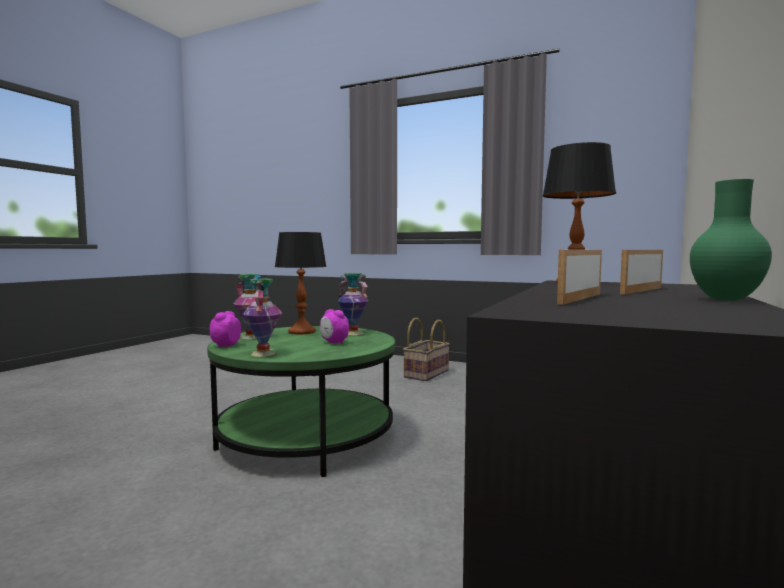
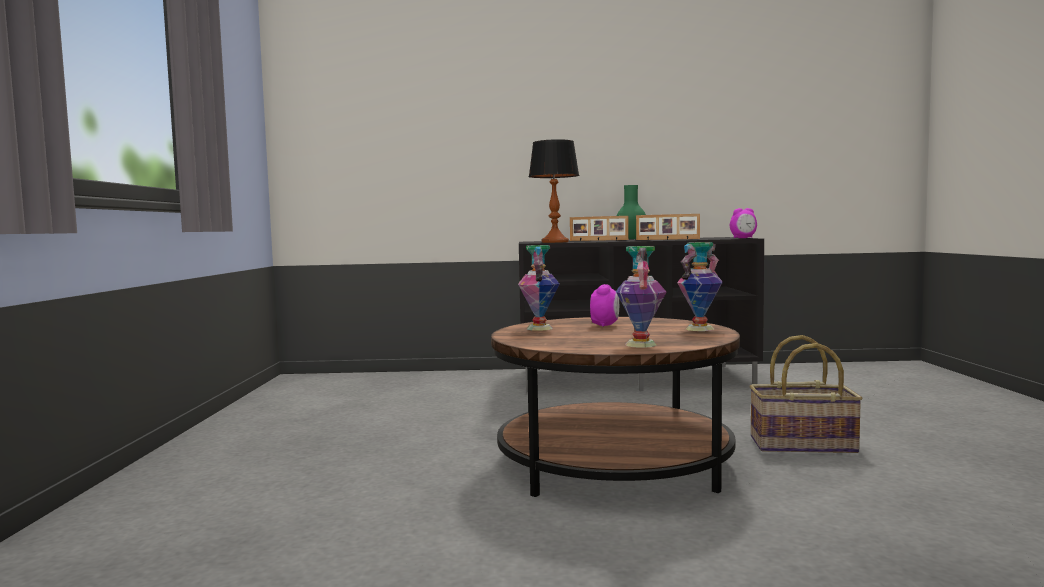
camera: 115 degrees left, 0 degrees up
green coffee table [207,326,395,477] -> brown coffee table [491,317,740,497]
alarm clock [210,311,241,348] -> alarm clock moved to [730,208,757,238]
table lamp [275,232,327,334] -> none
basket [403,318,450,381] -> basket moved to [749,335,863,453]

